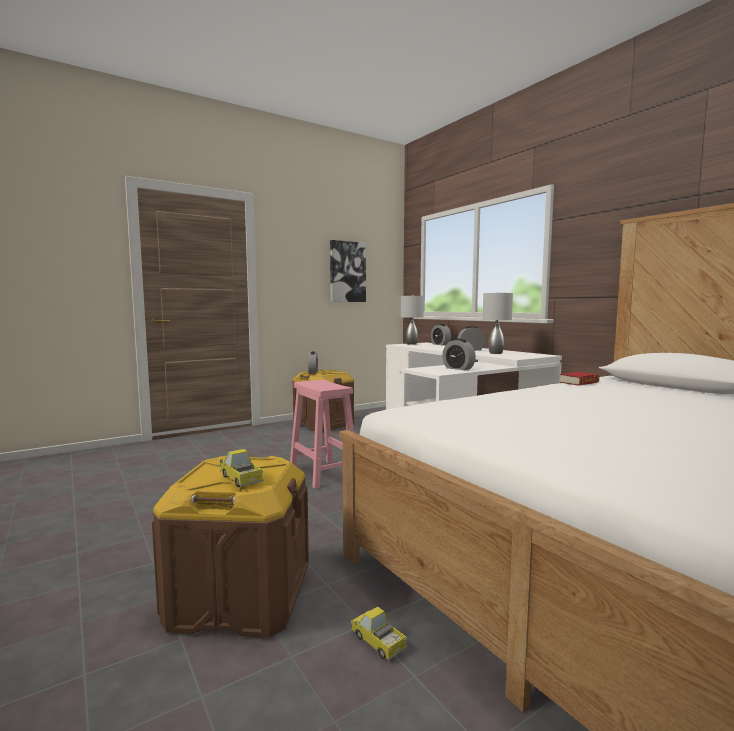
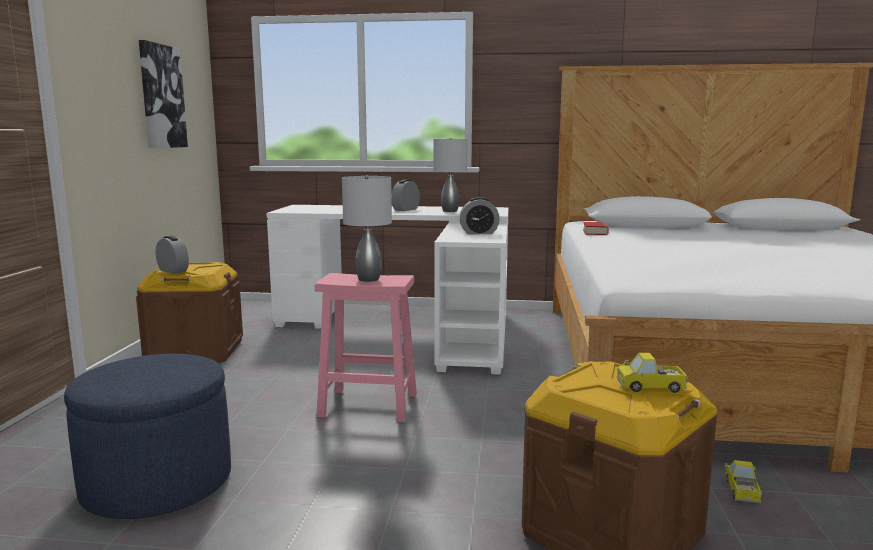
camera: 50 degrees left, 5 degrees up
toy truck [351,607,407,661] -> toy truck turned 105 degrees clockwise [725,460,762,503]
grey table lamp [401,295,424,345] -> grey table lamp moved to [342,175,392,282]
alarm clock [431,324,451,345] -> none
none -> blue ottoman [64,354,231,519]

